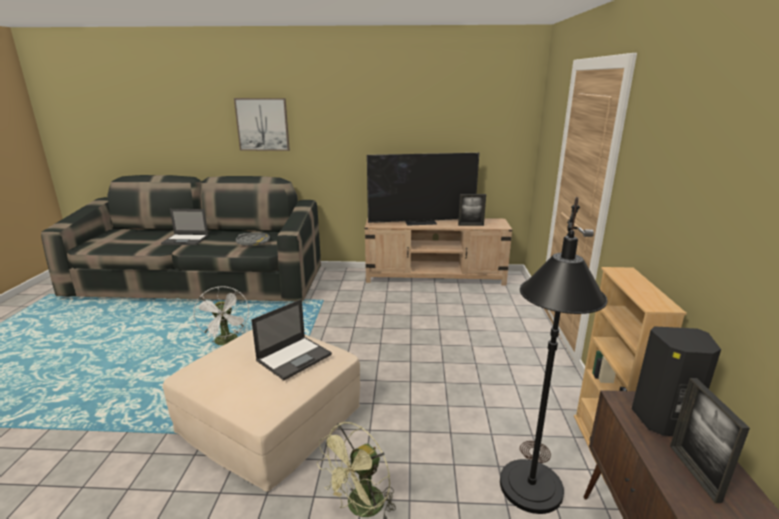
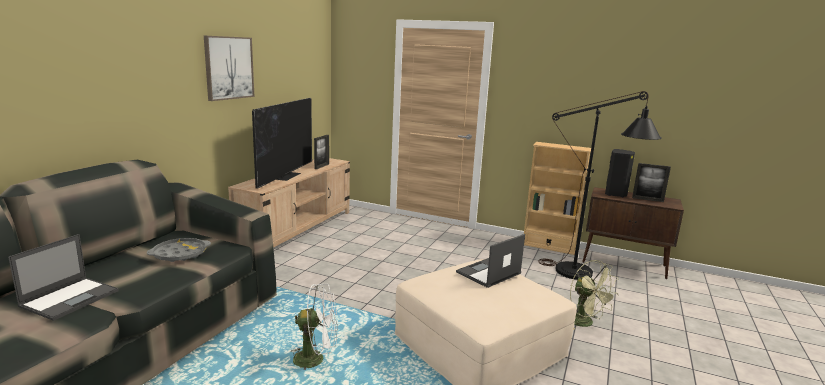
camera: 70 degrees left, 5 degrees down
picture [234,98,290,151] -> picture moved to [204,35,254,101]
laptop [251,299,332,380] -> laptop turned 105 degrees counterclockwise [456,234,525,288]

